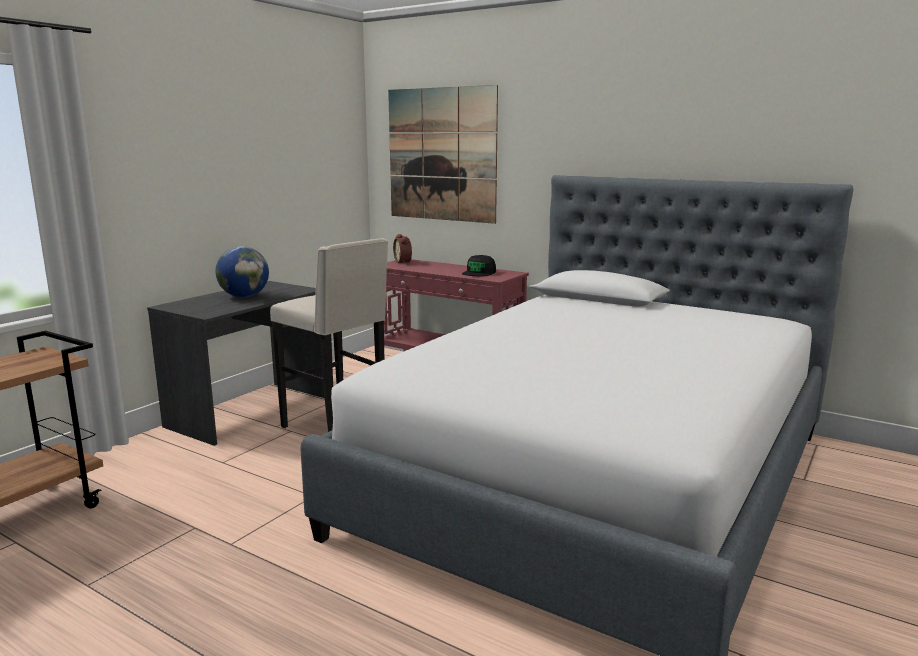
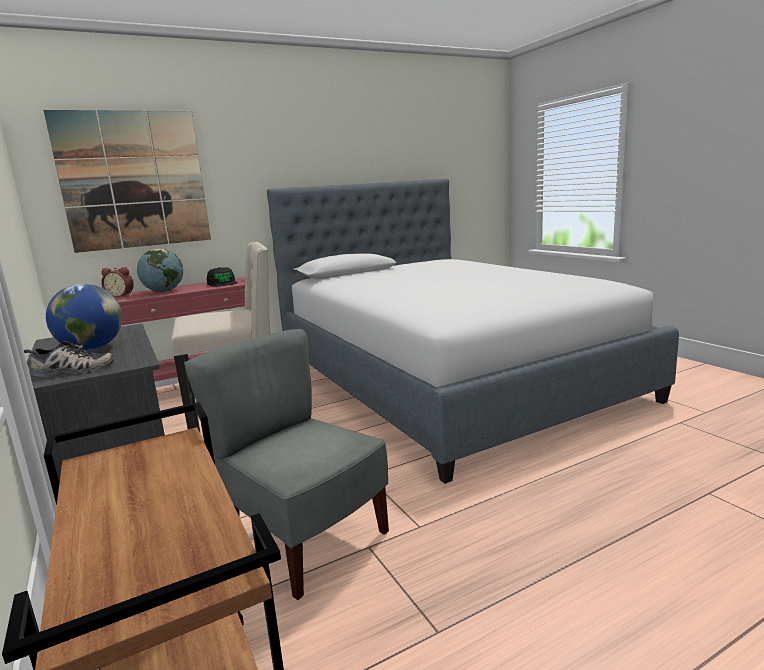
camera: 60 degrees left, 0 degrees up
none -> shoe [24,341,114,378]
none -> globe [137,249,183,292]
none -> grey chair [184,329,389,600]

